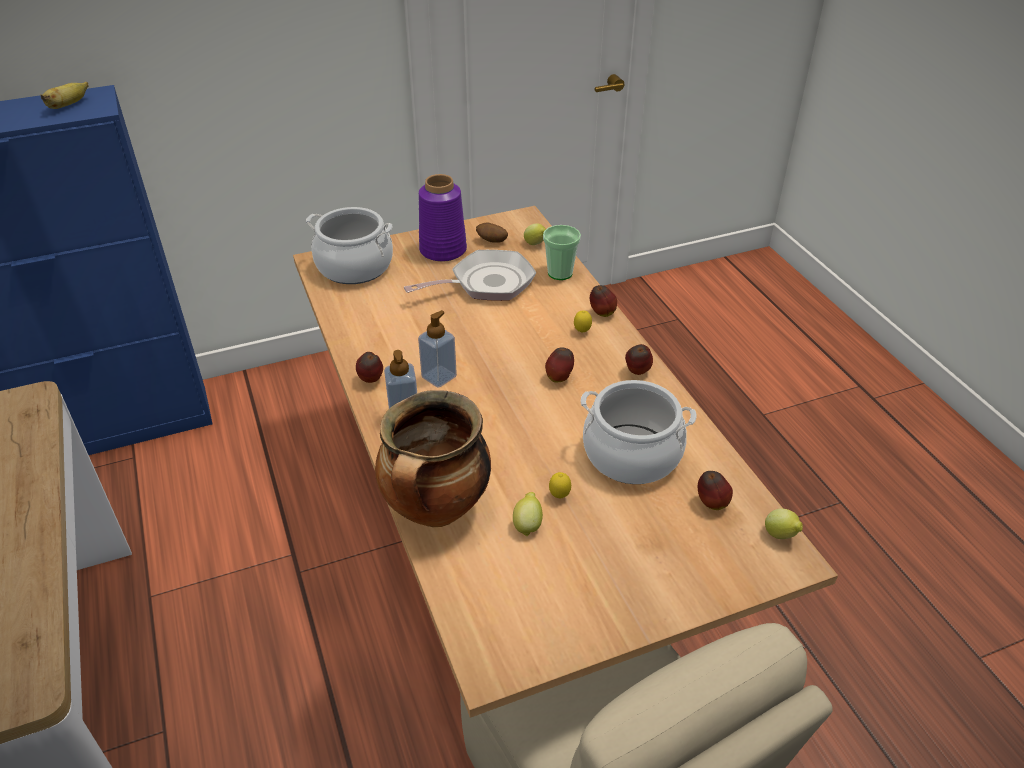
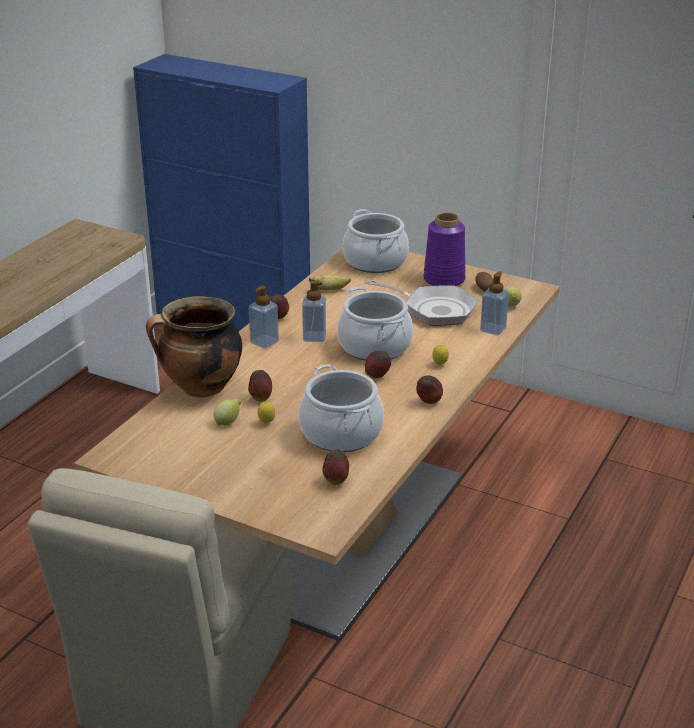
camera: 50 degrees right, 10 degrees down
banana [41,82,89,109] -> banana moved to [309,275,351,290]
cup [543,225,581,280] -> soap dispenser [480,271,509,335]
apple [590,285,617,317] -> apple moved to [248,370,272,402]
lemon [765,508,803,539] -> none
none -> cooking pot [337,287,413,361]

